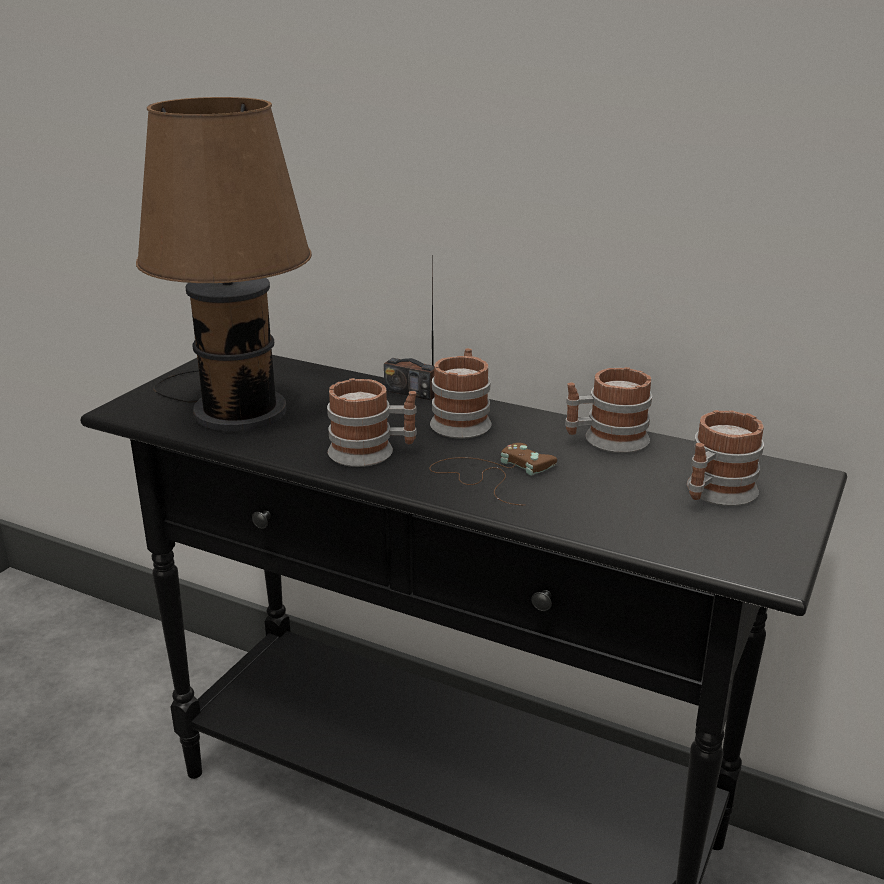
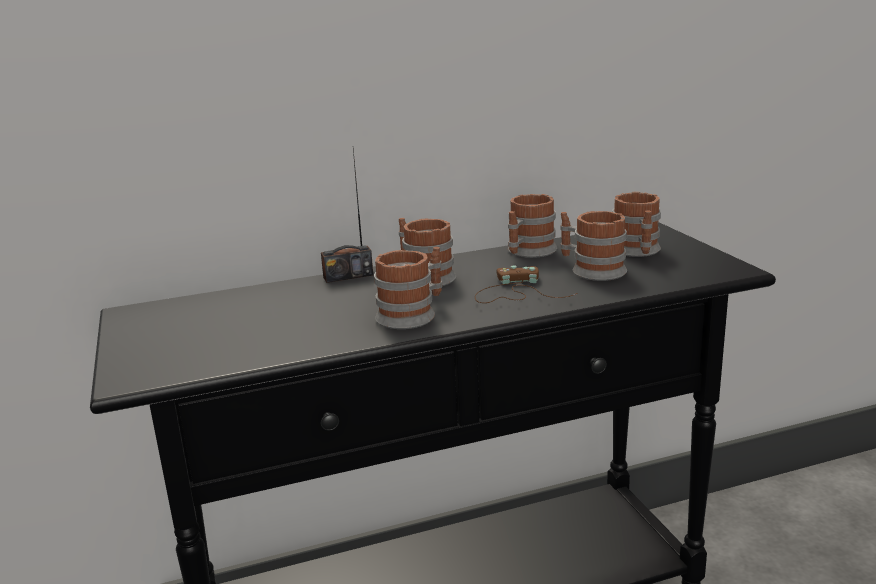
camera: 45 degrees left, 5 degrees down
brown table lamp [136,97,312,432] -> none
none -> mug [560,211,627,281]

